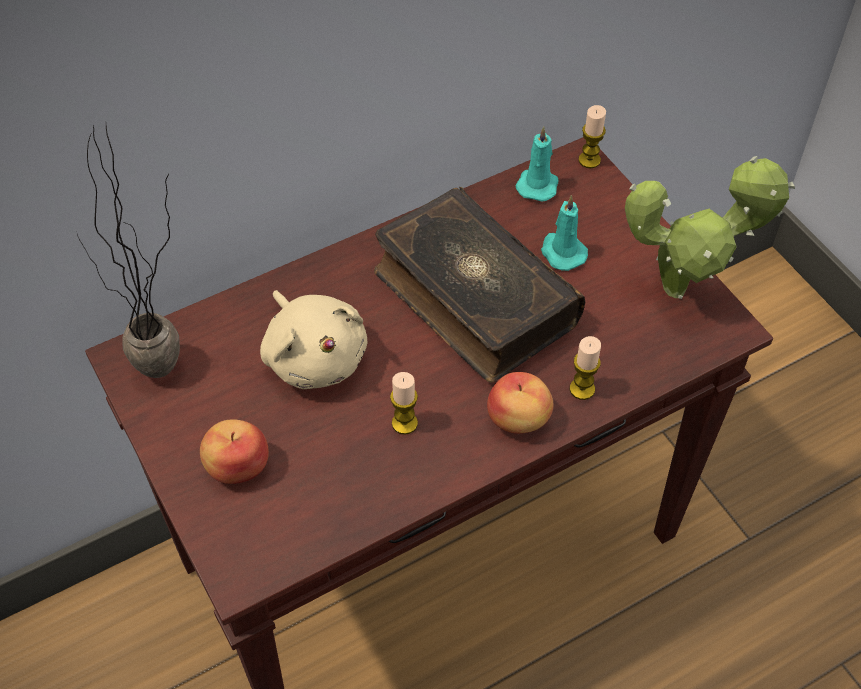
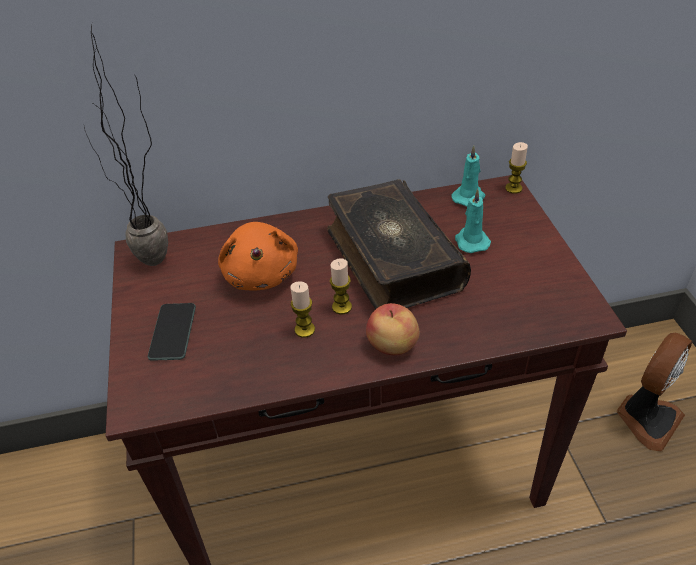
camera: 20 degrees right, 10 degrees down
apple [200,419,269,484] -> phone [148,303,196,361]
beige plush toy [260,290,367,389] -> orange plush toy [218,222,298,291]
candle [570,336,601,400] -> candle moved to [330,258,352,314]
potted plant [625,156,795,299] -> none
none -> fan [617,333,692,451]

